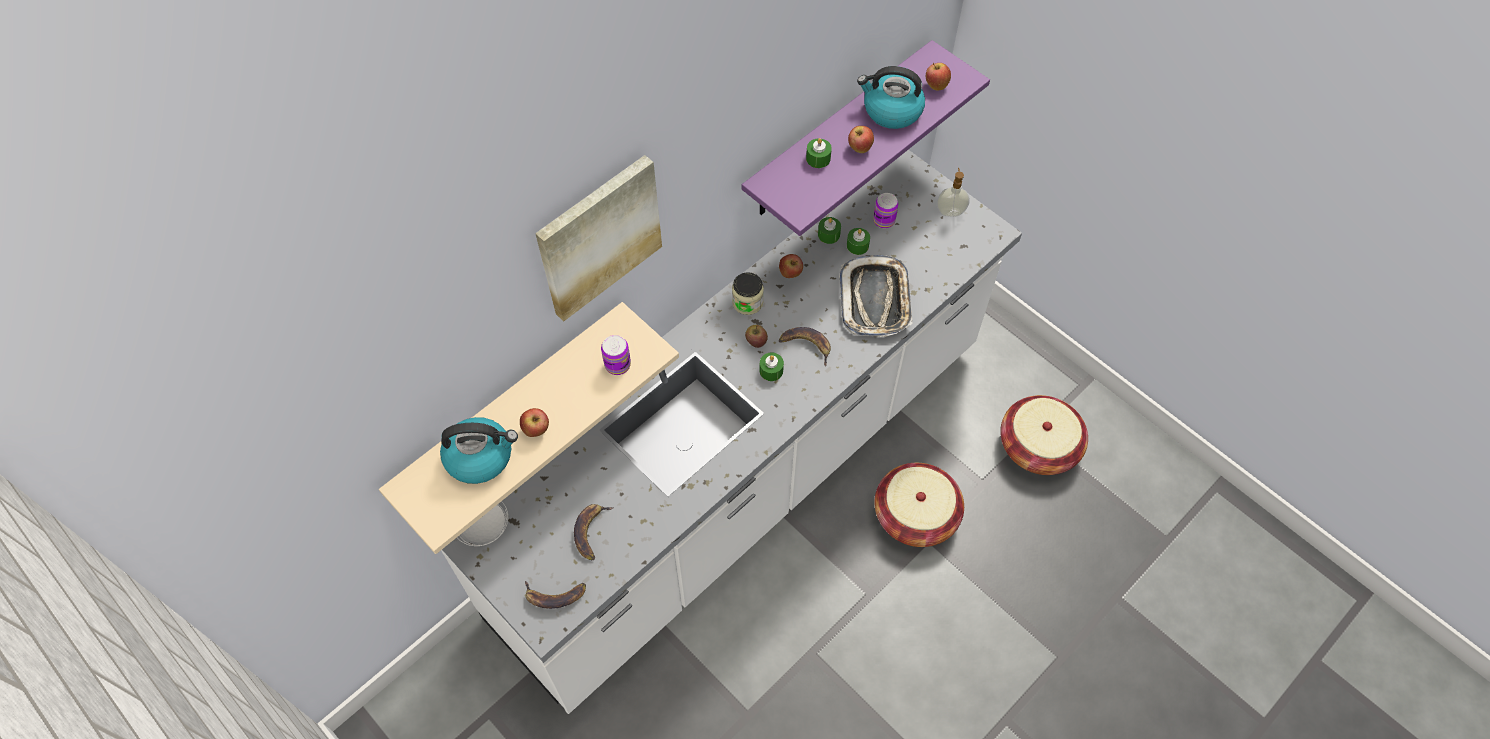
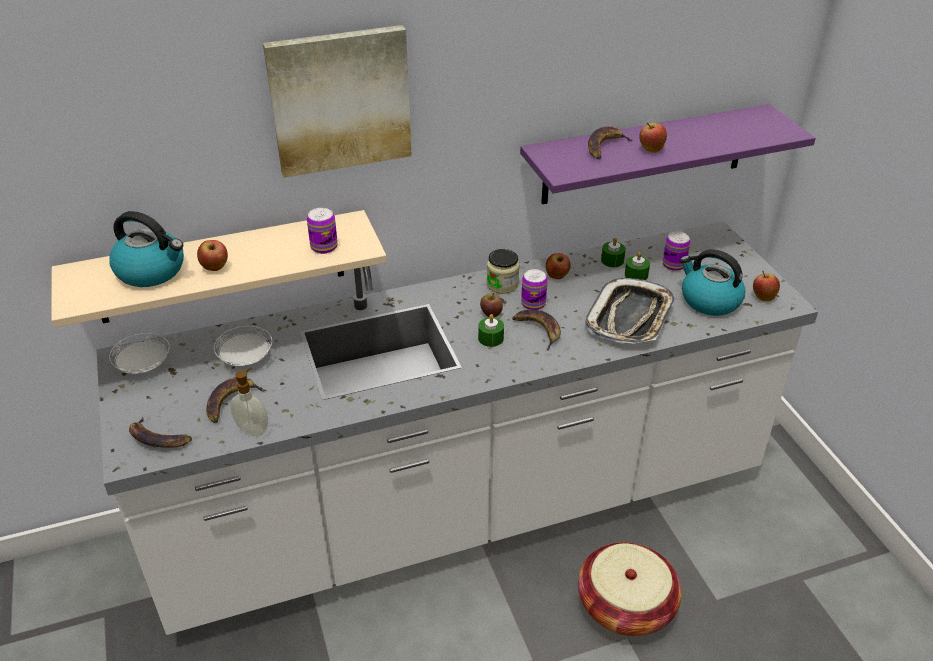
camera: 25 degrees right, 20 degrees down
green candle [806,138,832,168] -> banana [588,126,633,159]
kettle [857,66,925,129] -> kettle moved to [680,249,746,316]
apple [926,63,951,91] -> apple moved to [753,271,780,301]
soap dispenser [937,168,970,217] -> soap dispenser moved to [230,368,268,436]
basket [1000,395,1088,475] -> none
none -> white plate [214,326,272,366]
none -> can [521,269,548,310]

